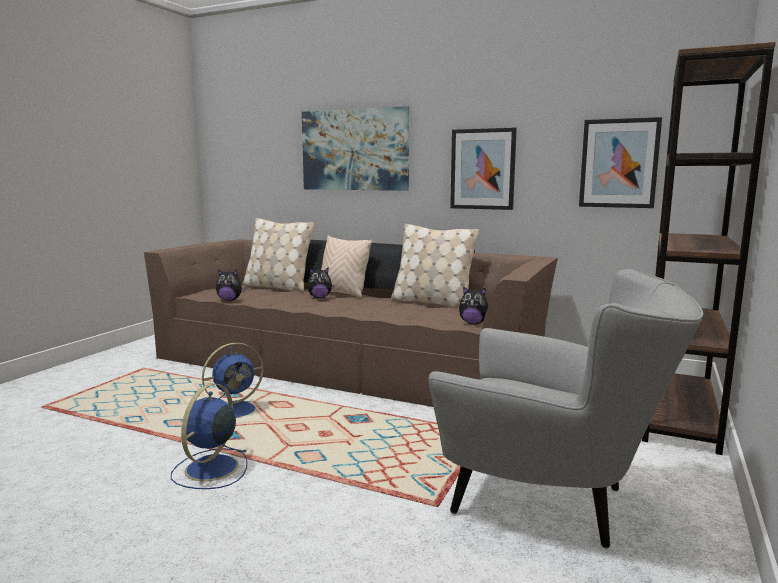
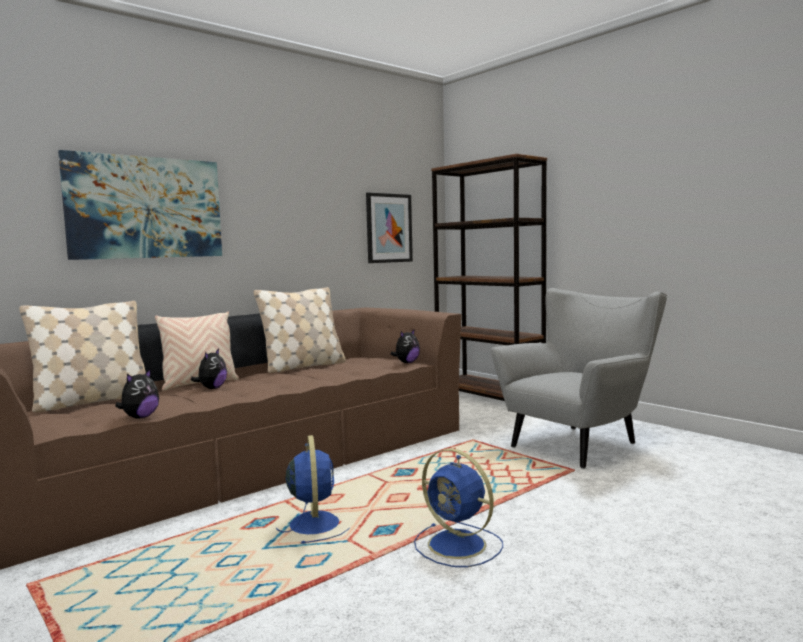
camera: 65 degrees left, 5 degrees down
picture [450,128,517,210] -> none

